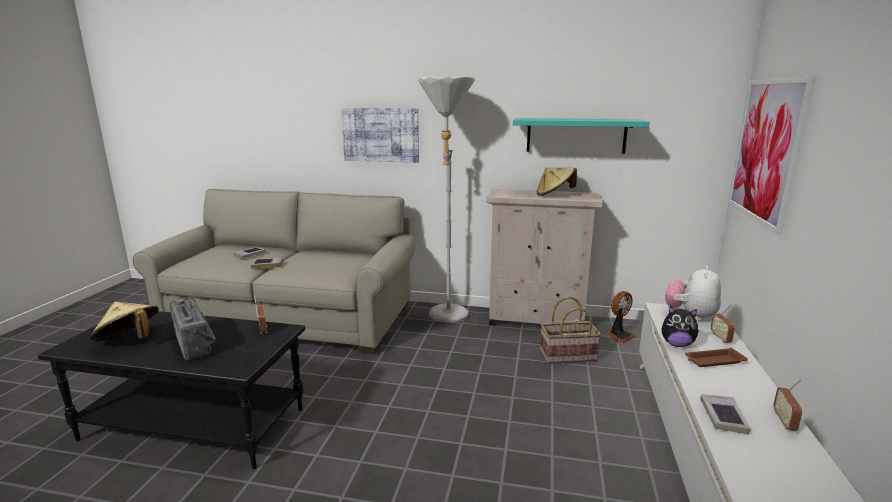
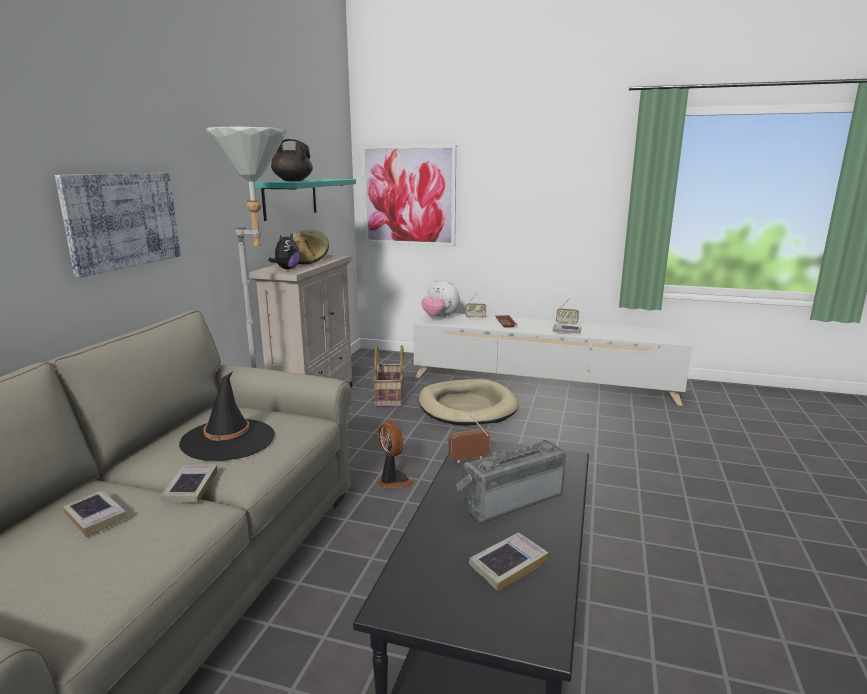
camera: 85 degrees left, 0 degrees up
beige hat [90,302,159,341] -> book [469,533,548,591]
fan [607,291,636,344] -> fan moved to [377,421,414,488]
plush toy [661,306,699,347] -> plush toy moved to [268,233,300,269]
none -> black hat [179,371,275,461]
none -> black teapot [271,139,313,181]
none -> beige dog bed [419,379,519,426]

